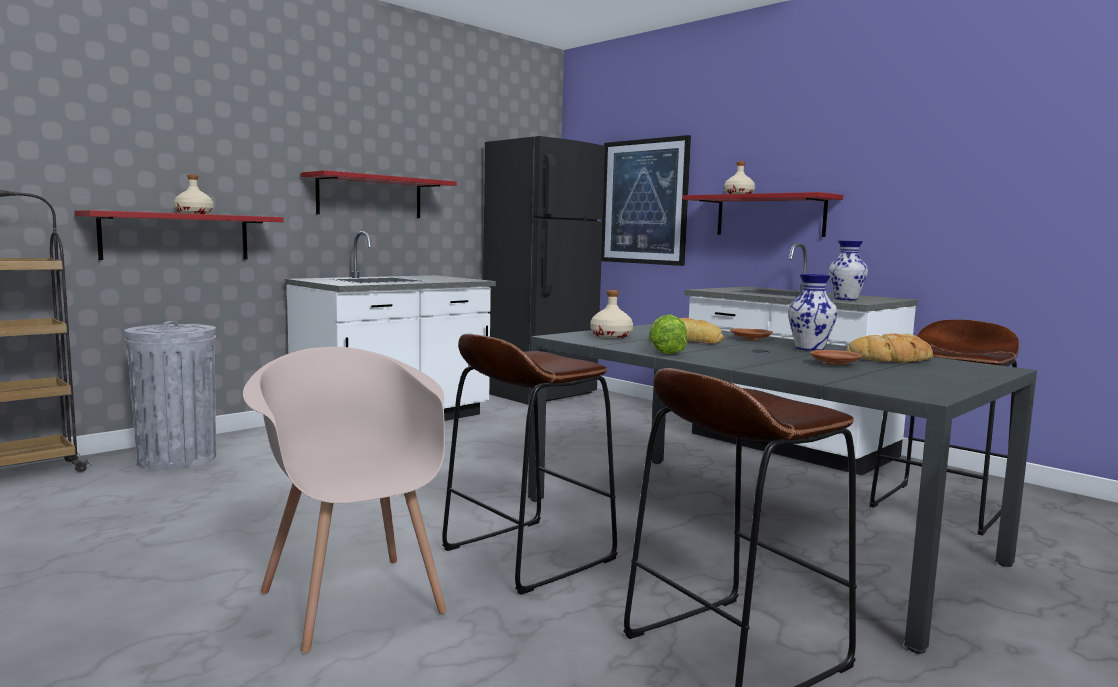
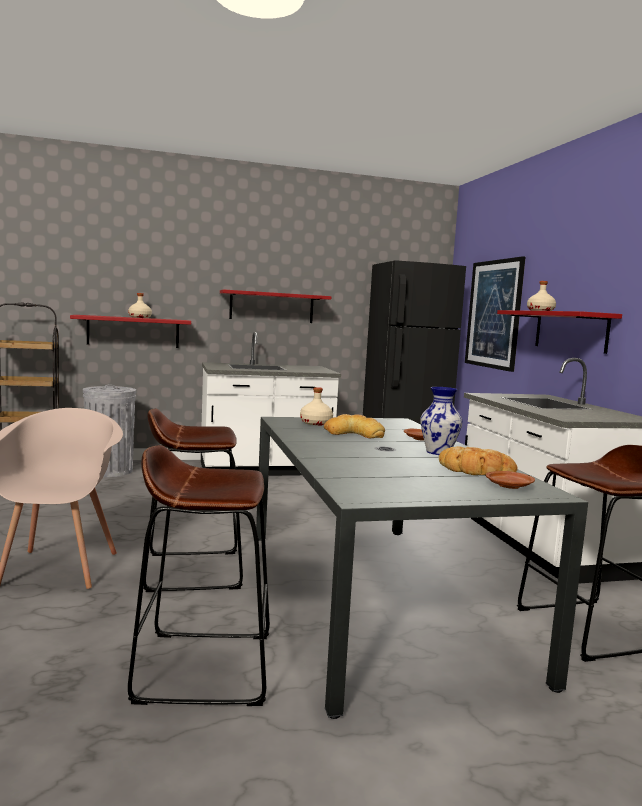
camera: 30 degrees right, 0 degrees up
lettuce [649,314,687,354] -> none
brown plate [810,350,862,365] -> brown plate moved to [486,471,535,489]
vase [829,241,868,300] -> none

